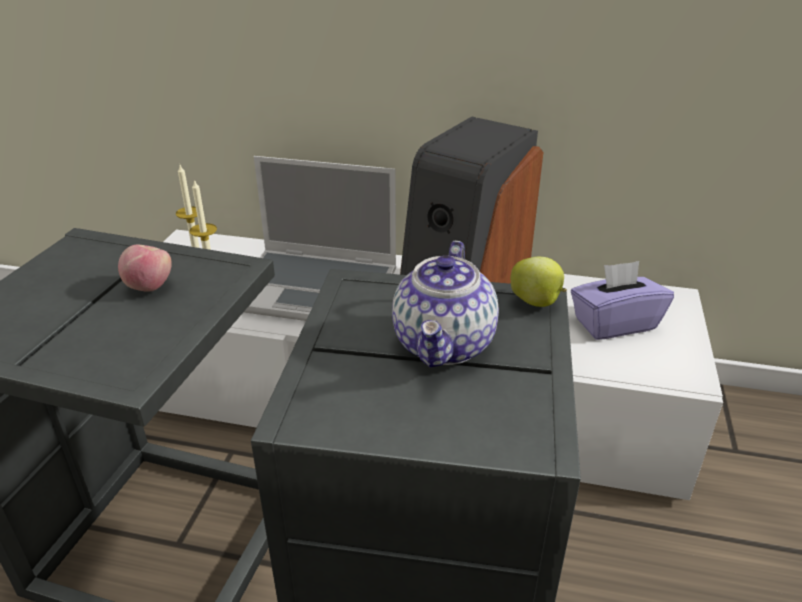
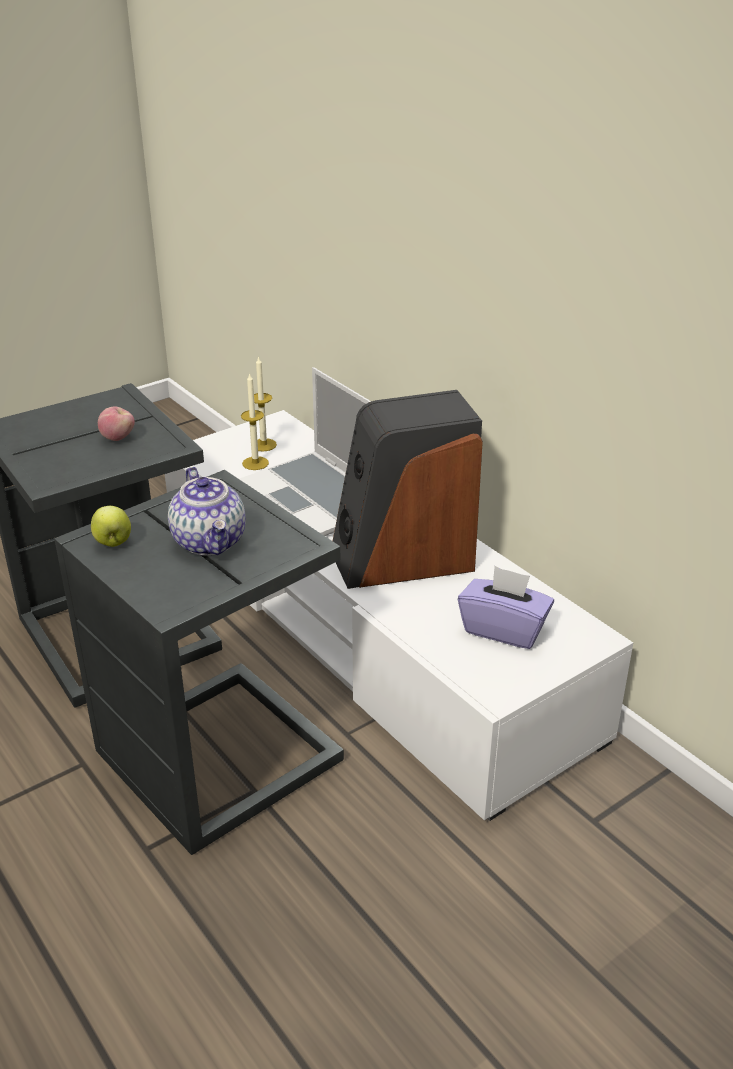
camera: 40 degrees right, 0 degrees up
teapot [392,241,499,367] -> teapot turned 75 degrees counterclockwise [168,467,246,556]
apple [510,257,567,307] -> apple moved to [91,506,131,547]

